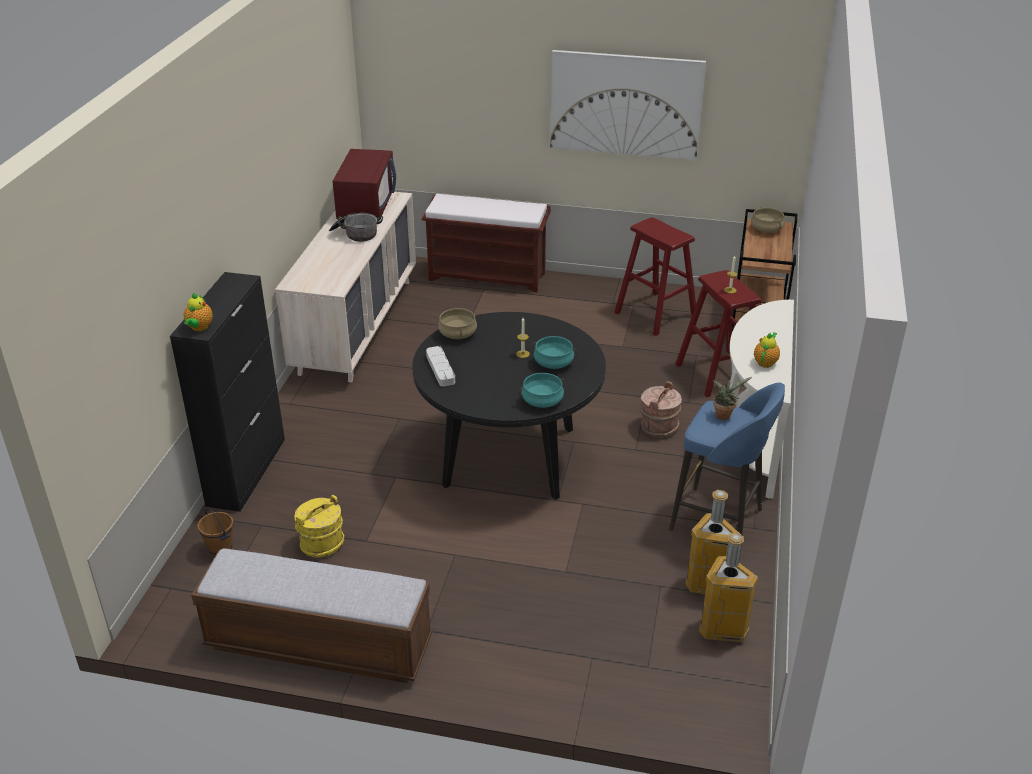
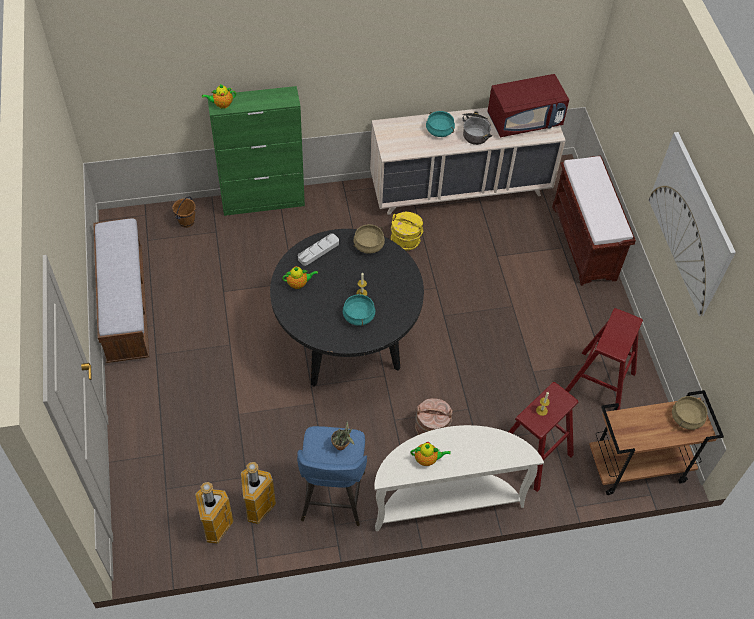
camera: 65 degrees right, 20 degrees up
black cabinet [170,272,285,512] -> green cabinet [208,86,305,216]
yellow bucket [294,495,344,558] -> yellow bucket moved to [391,212,424,251]
turquoise cooking pot [518,373,565,408] -> turquoise cooking pot moved to [426,111,455,137]
none -> teapot [282,266,318,289]

